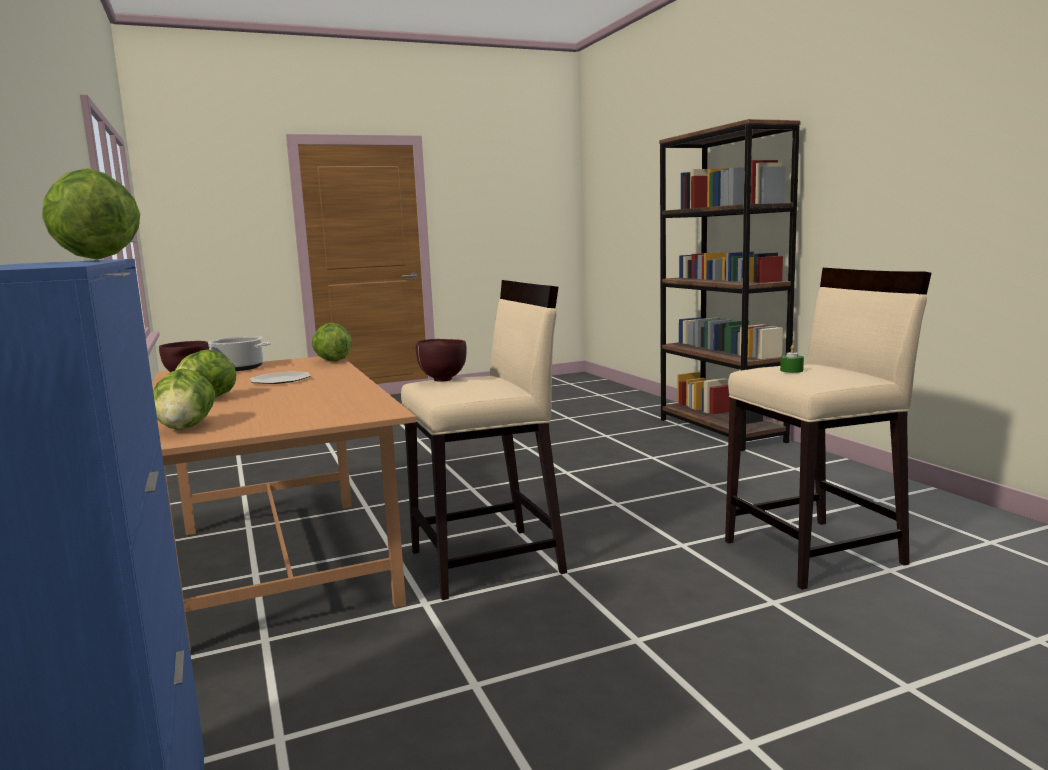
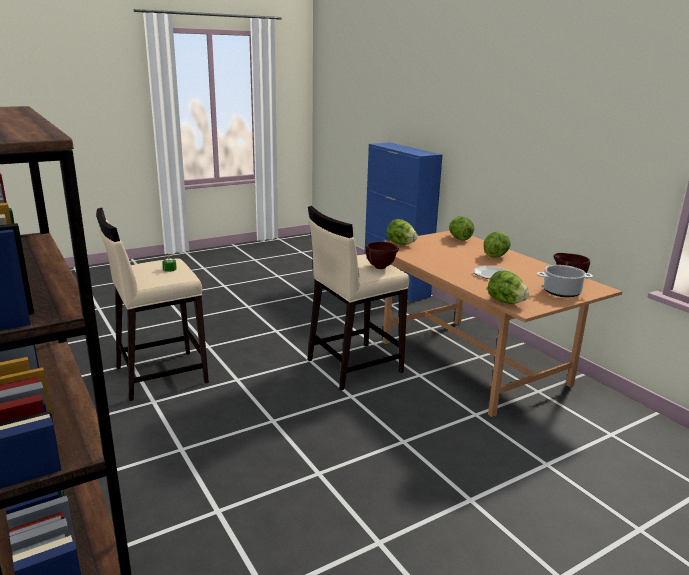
camera: 170 degrees right, 10 degrees up
lettuce [42,168,140,260] -> lettuce moved to [387,219,418,245]

